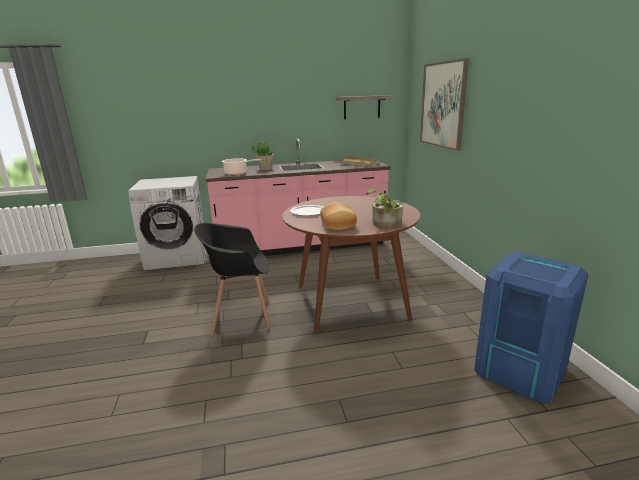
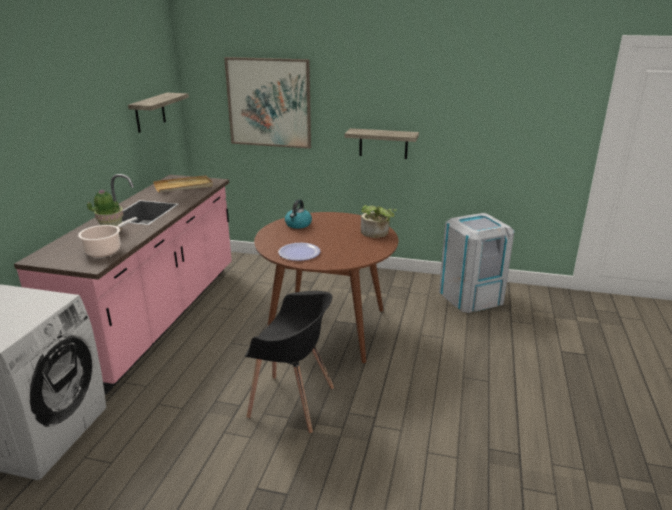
camera: 65 degrees left, 5 degrees up
black chair [194,223,271,335] -> black chair turned 90 degrees counterclockwise [245,291,334,433]
bread [320,202,357,230] -> none
blue trash can [474,252,588,403] -> grey trash can [439,213,514,313]
none -> kettle [285,199,312,229]
none -> shelf [345,128,419,159]

